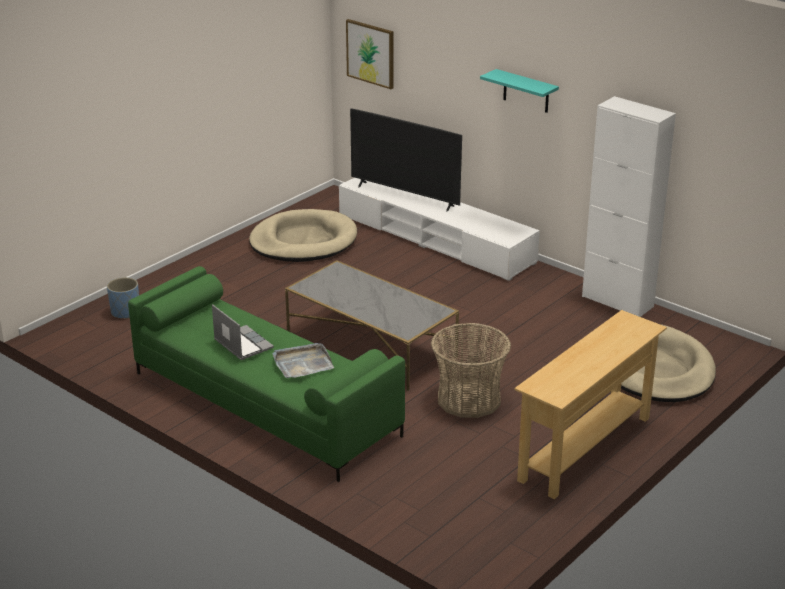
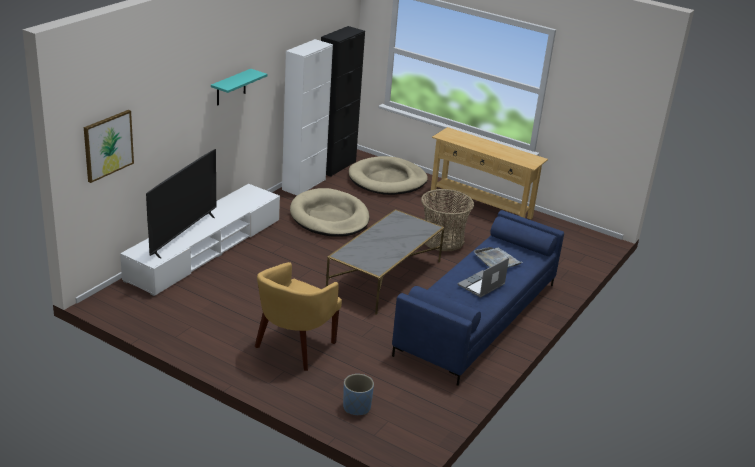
camera: 100 degrees left, 0 degrees up
green sofa [128,266,405,482] -> blue sofa [392,210,564,386]
beige dog bed [249,209,357,262] -> beige dog bed moved to [290,188,370,237]
none -> yellow armchair [255,262,342,371]
none -> black cabinet [321,26,365,177]

